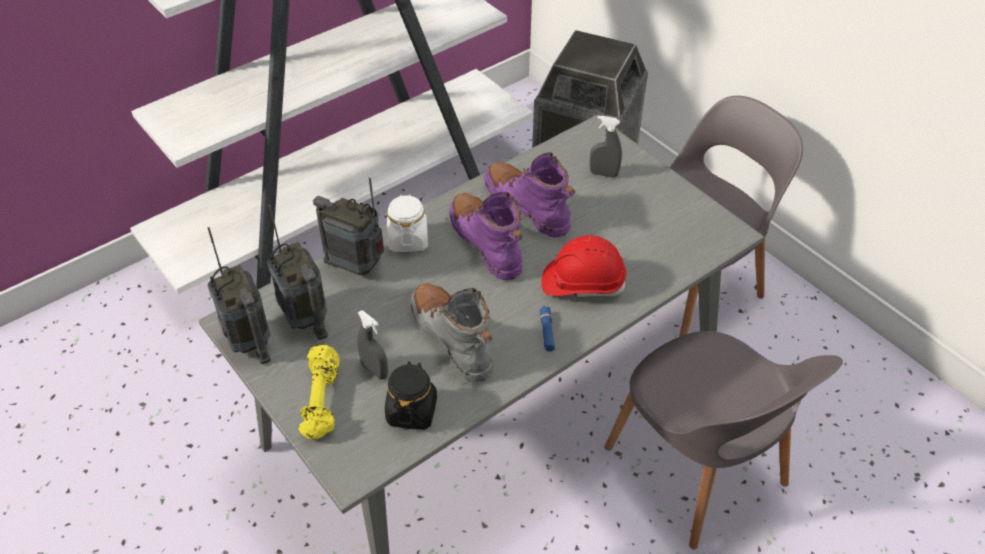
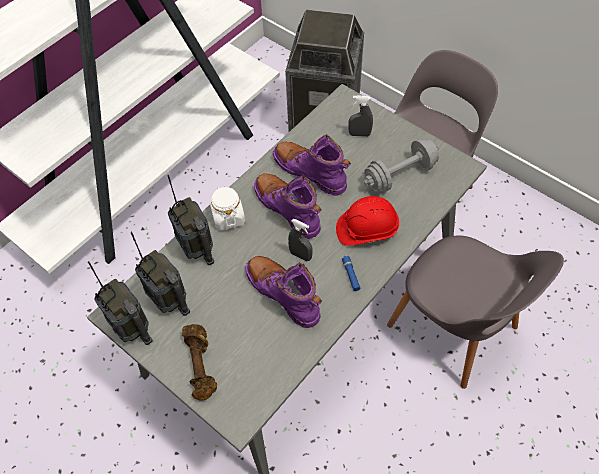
camera: 10 degrees left, 10 degrees up
yellow dumbbell [299,345,340,439] -> brown dumbbell [182,324,217,401]
radio [313,178,384,276] -> radio turned 135 degrees counterclockwise [167,175,214,265]
grey spray bottle [357,310,388,380] -> grey spray bottle moved to [288,219,313,261]
black jar [385,361,437,430] -> none
grey boot [411,283,493,382] -> purple boot [245,256,322,328]
none -> grey dumbbell [364,139,439,192]

